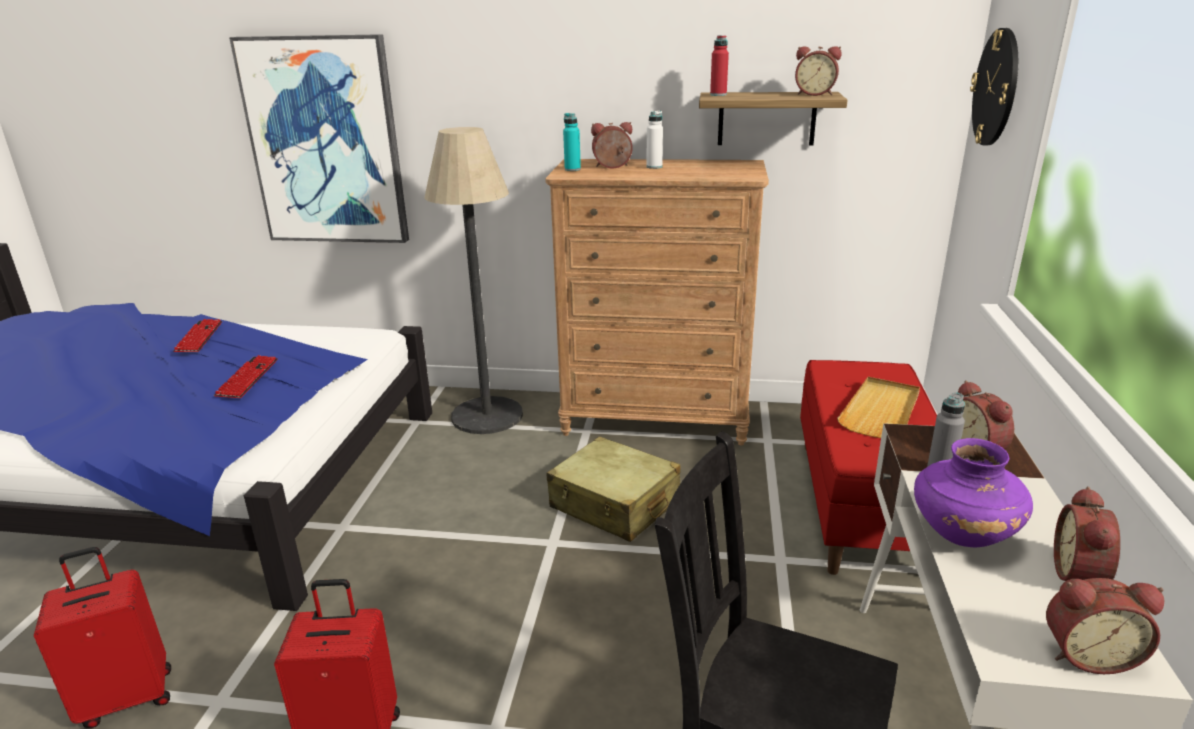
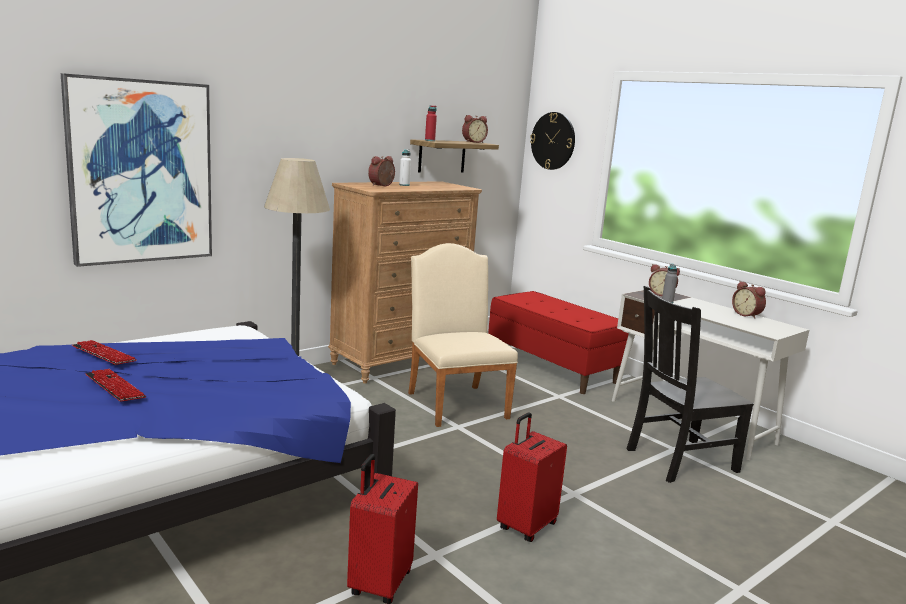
camera: 50 degrees left, 10 degrees down
keyboard [214,355,278,398] -> keyboard moved to [86,369,146,402]
beige suitcase [547,436,681,542] -> beige chair [408,243,518,427]
turquoise bottle [563,113,581,171] -> none
beige tray [837,377,920,438] -> none
purple vase [914,438,1033,547] -> none
alarm clock [1046,578,1165,674] -> none

